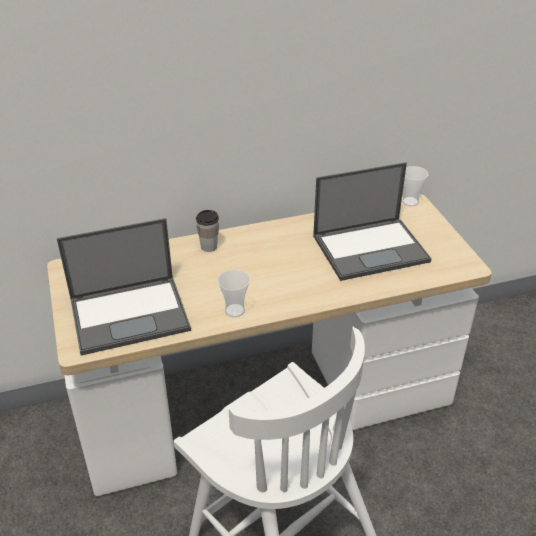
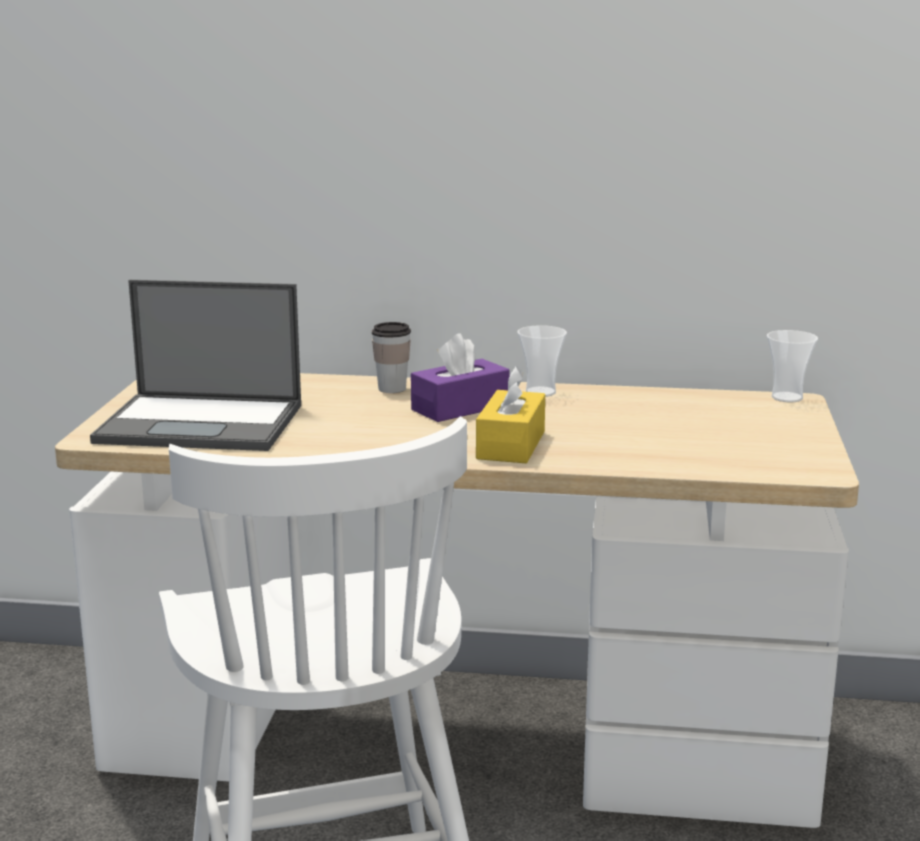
camera: 25 degrees right, 20 degrees down
cup [217,269,250,317] -> cup moved to [517,325,567,397]
laptop [313,162,432,281] -> none
none -> purple tissue box [411,333,510,422]
none -> yellow tissue box [476,366,545,463]

